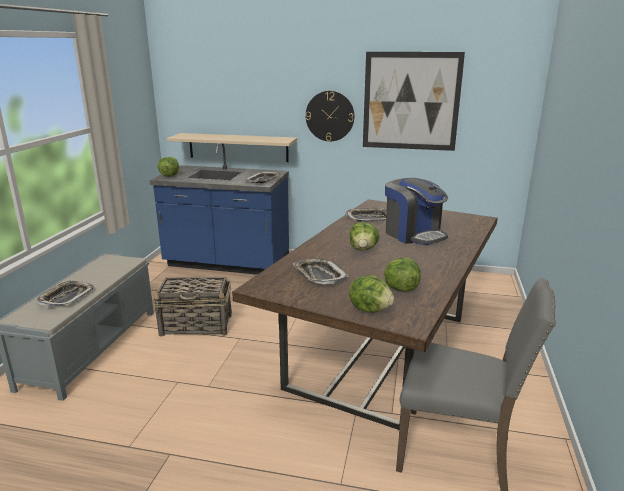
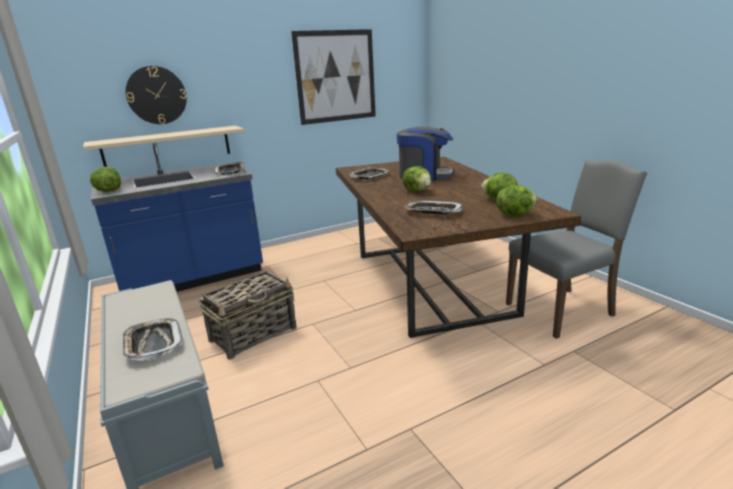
camera: 40 degrees left, 0 degrees up
wall clock [306,91,354,141] -> wall clock moved to [126,66,187,124]

